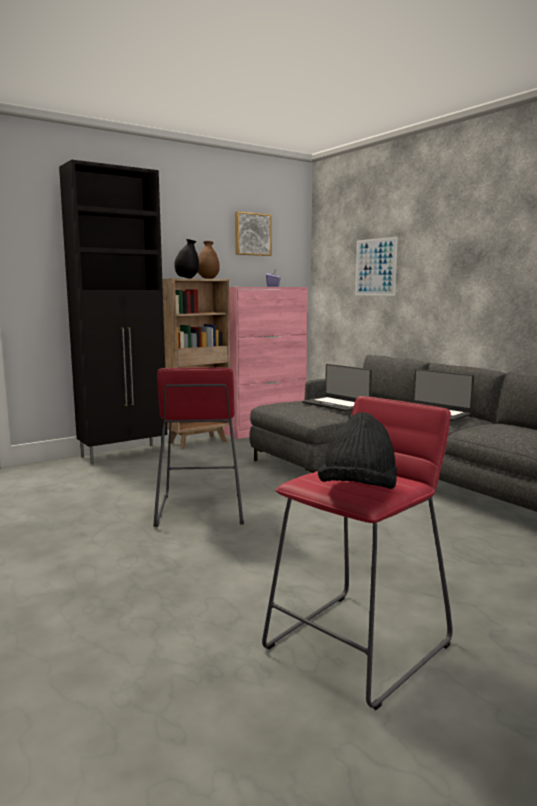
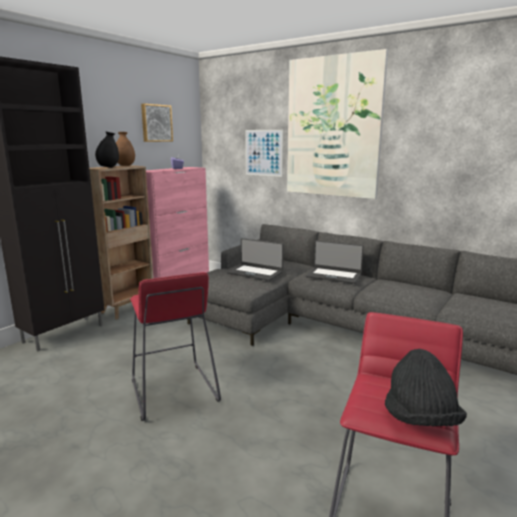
camera: 20 degrees left, 5 degrees up
none -> picture [287,49,388,199]

